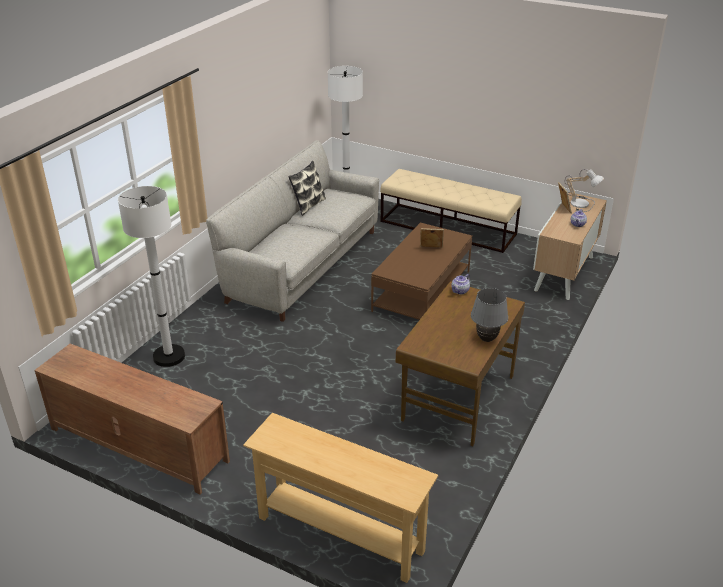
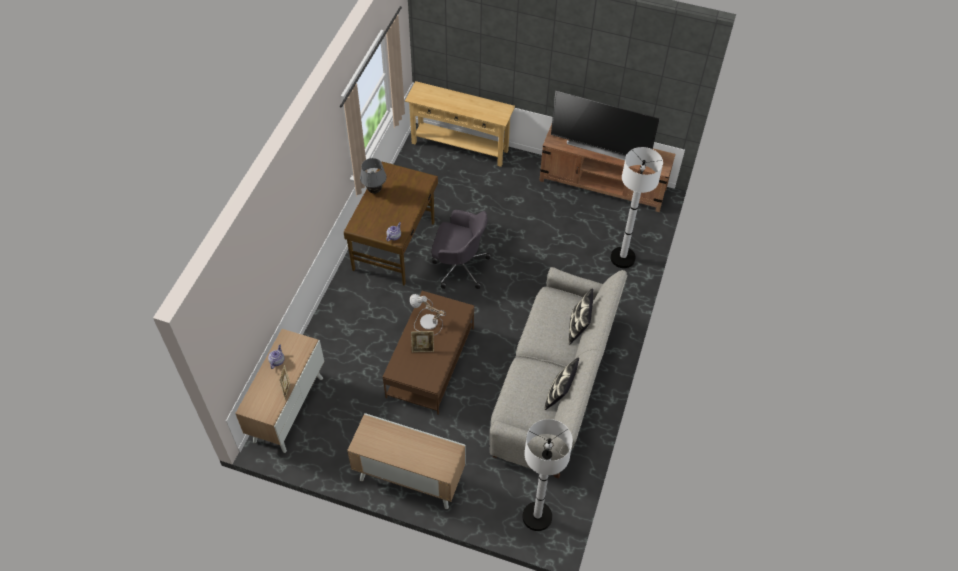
camera: 170 degrees right, 20 degrees up
beige bench [380,169,522,253] -> cabinet [347,413,466,509]
table lamp [565,169,604,212] -> table lamp moved to [410,294,446,336]
none -> grey office chair [431,210,491,289]
none -> television [551,91,660,160]
none -> pillow [569,288,593,344]

